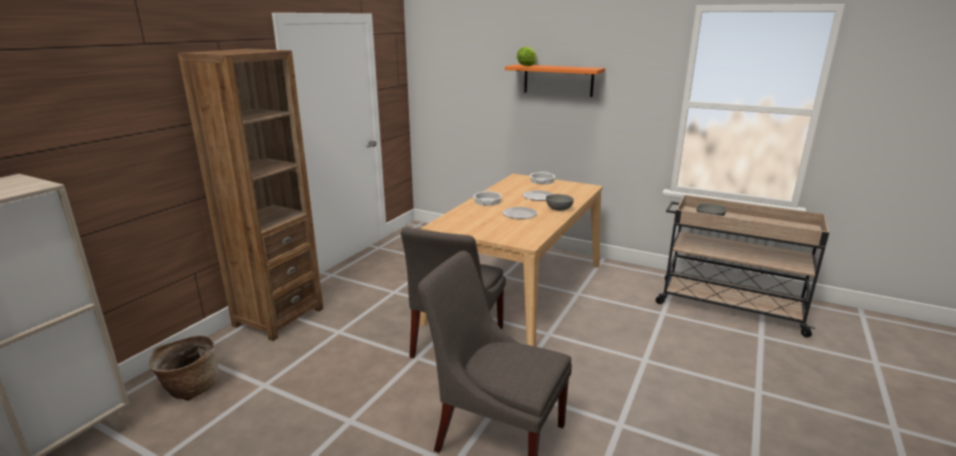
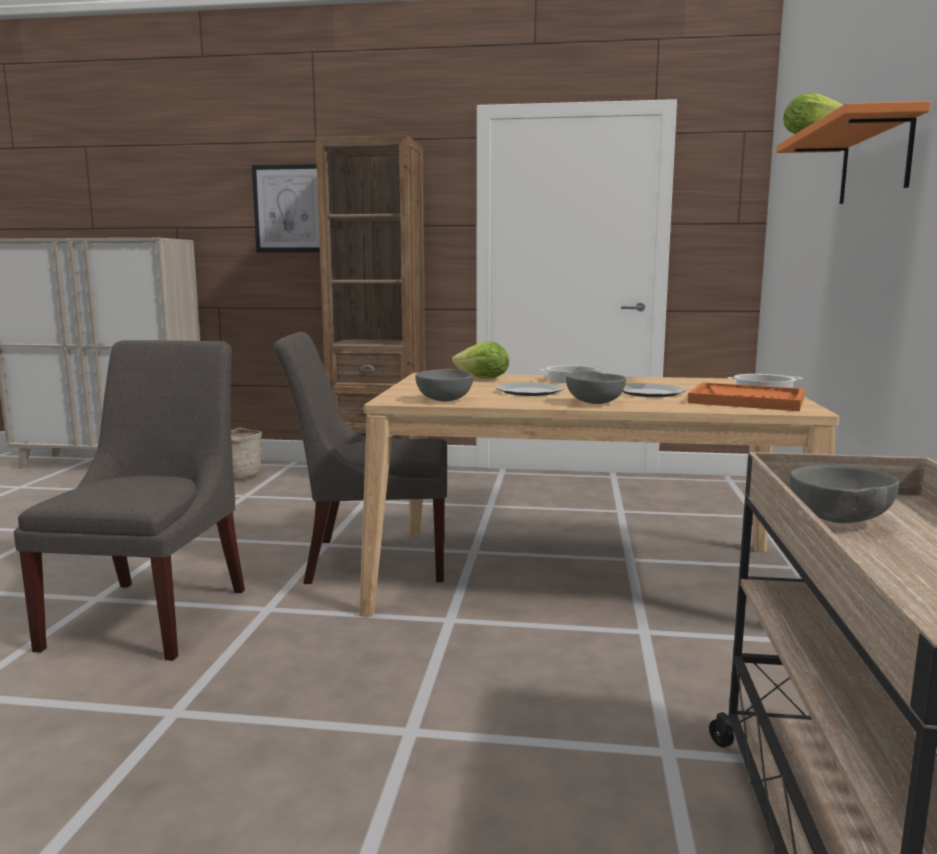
camera: 70 degrees right, 10 degrees down
none -> picture [252,164,320,253]
none -> grey bowl [415,369,474,401]
none -> lettuce [452,341,509,379]
none -> orange tray [688,382,805,411]

